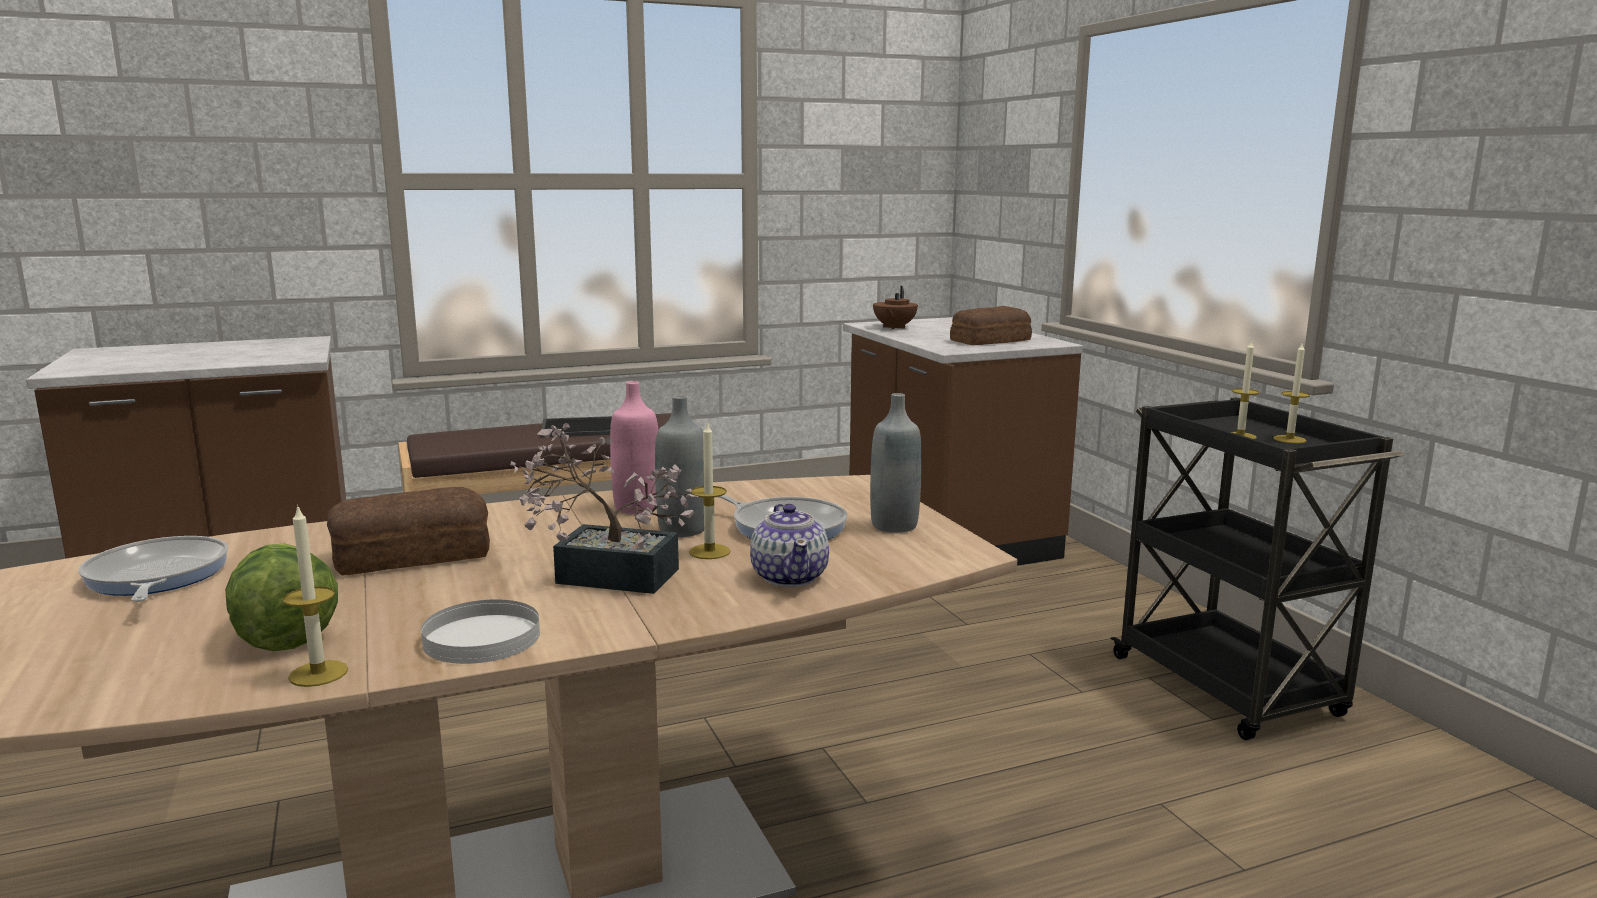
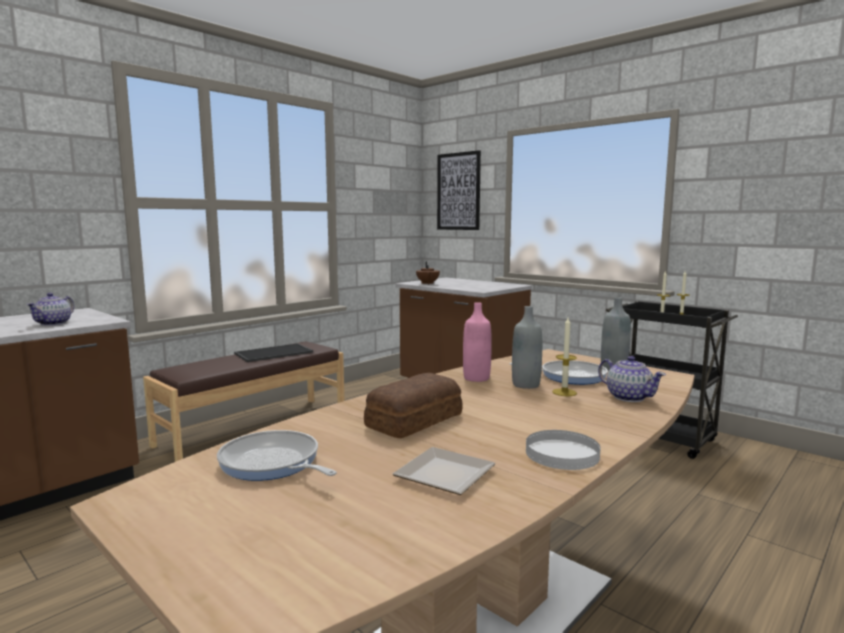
camera: 25 degrees left, 5 degrees down
lettuce [225,544,338,651] -> plate [392,447,496,495]
candle [283,504,348,687] -> none
potted plant [510,423,698,594] -> none
bread [950,306,1032,345] -> none
none -> teapot [26,293,75,326]
none -> picture [437,150,481,230]

